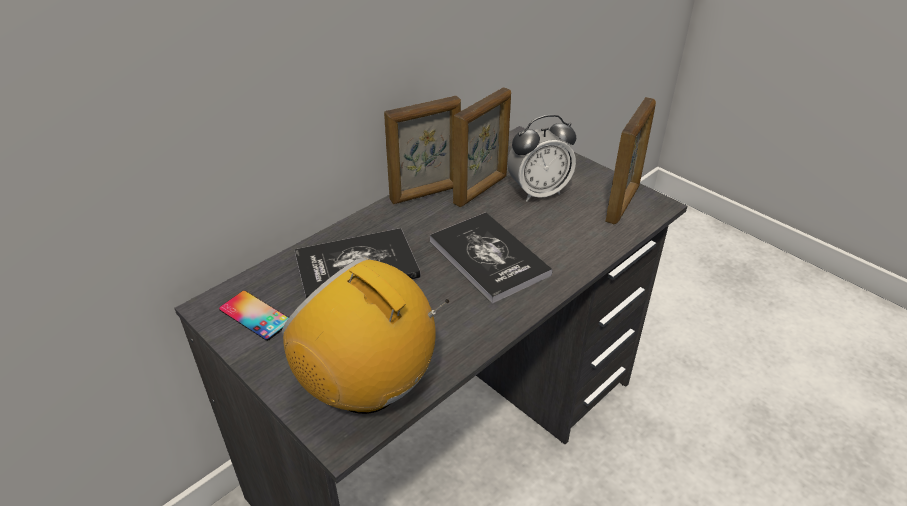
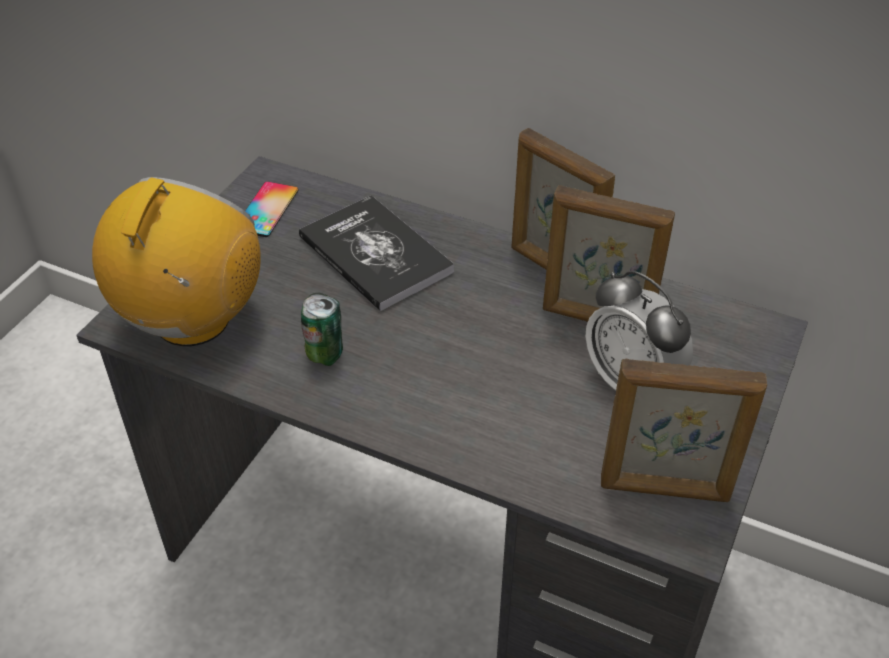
camera: 70 degrees right, 5 degrees up
book [430,212,552,304] -> none
none -> can [301,293,343,366]

